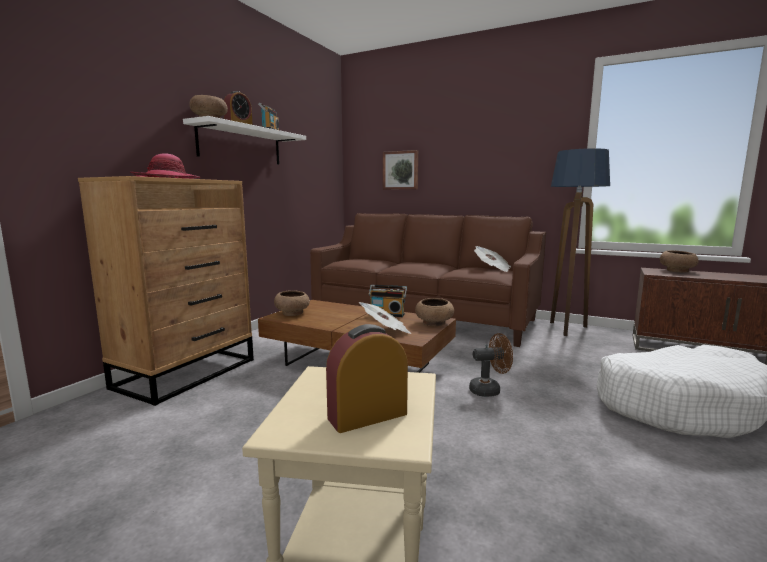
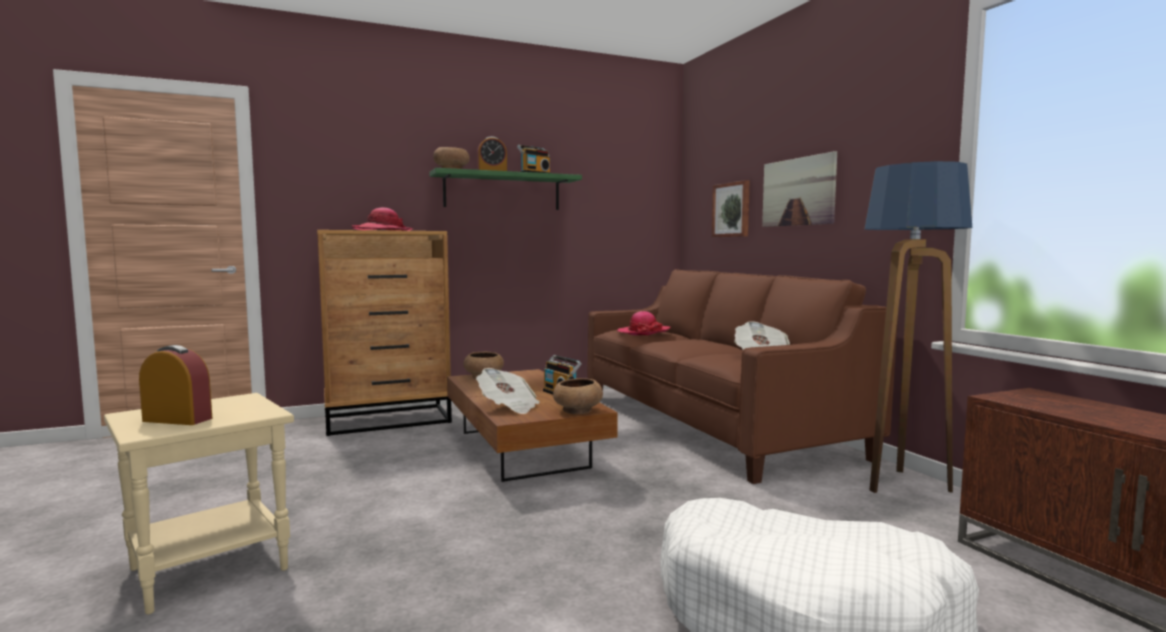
camera: 40 degrees right, 5 degrees down
white shelf [183,116,306,165] -> green shelf [430,168,582,210]
brown fan [469,333,513,397] -> none
brown bowl [660,250,699,272] -> none
none -> hat [616,311,671,335]
none -> picture [762,151,837,227]

